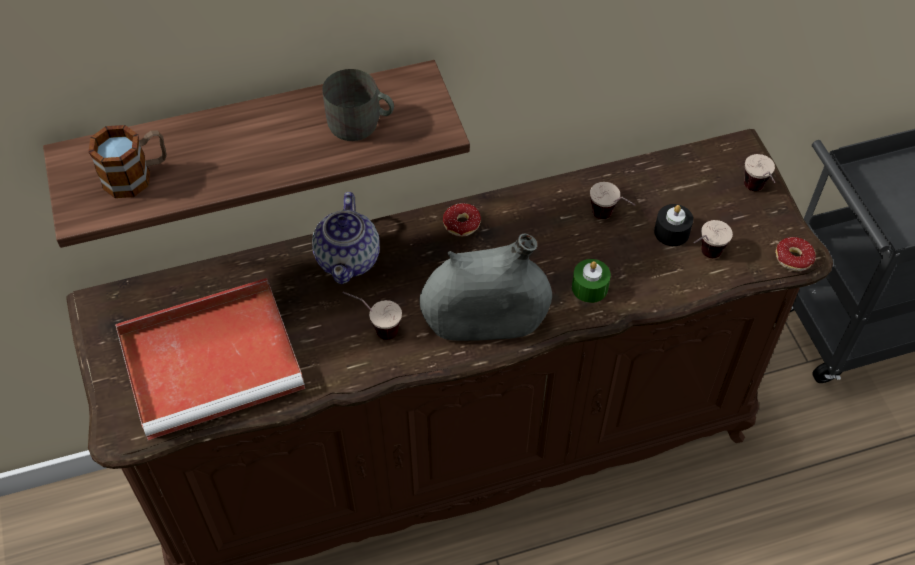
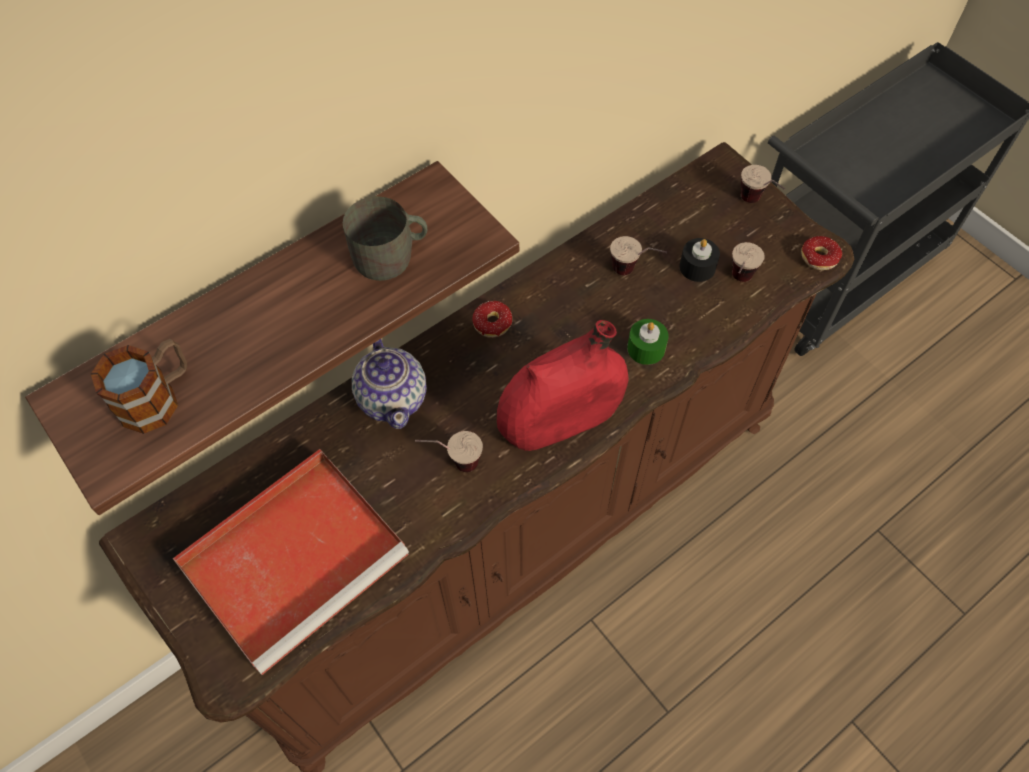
camera: 20 degrees left, 5 degrees up
grey vase [419,233,552,341] -> red vase [497,320,629,451]

